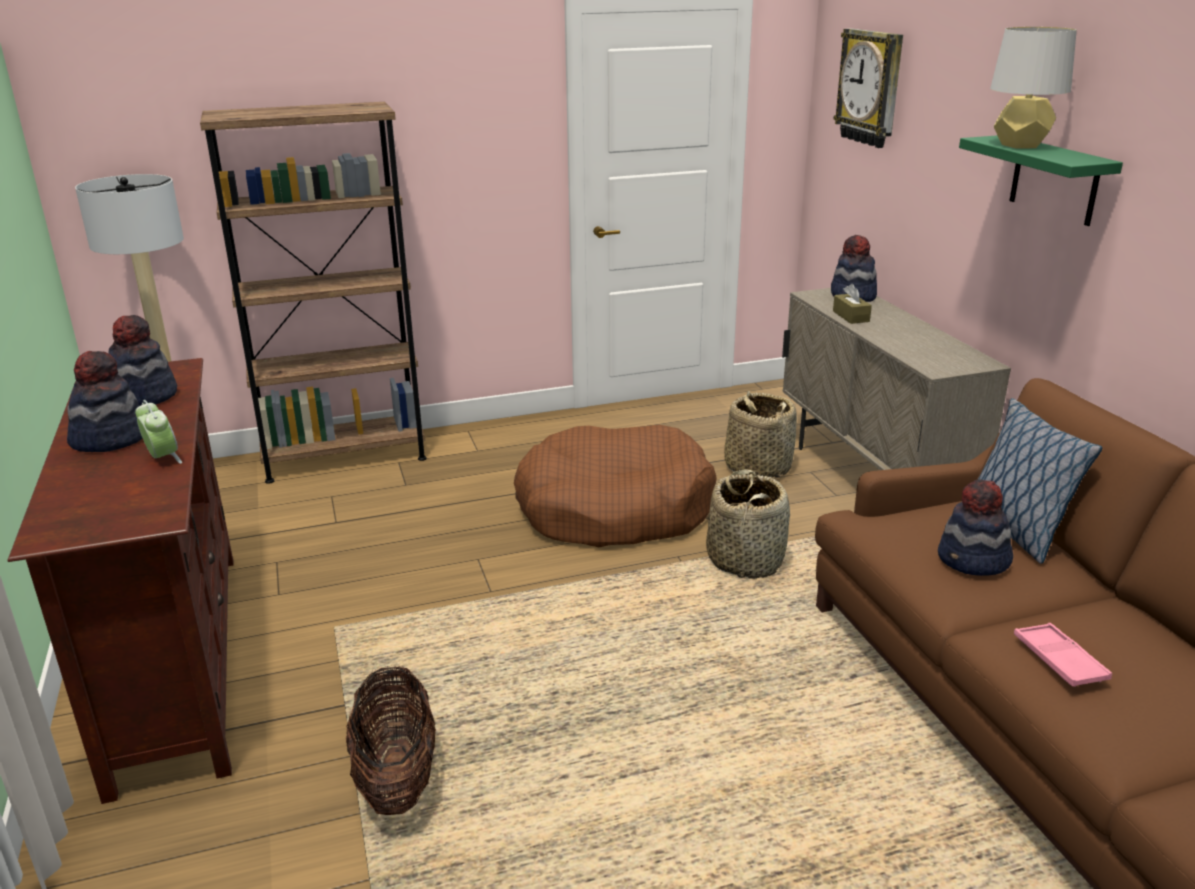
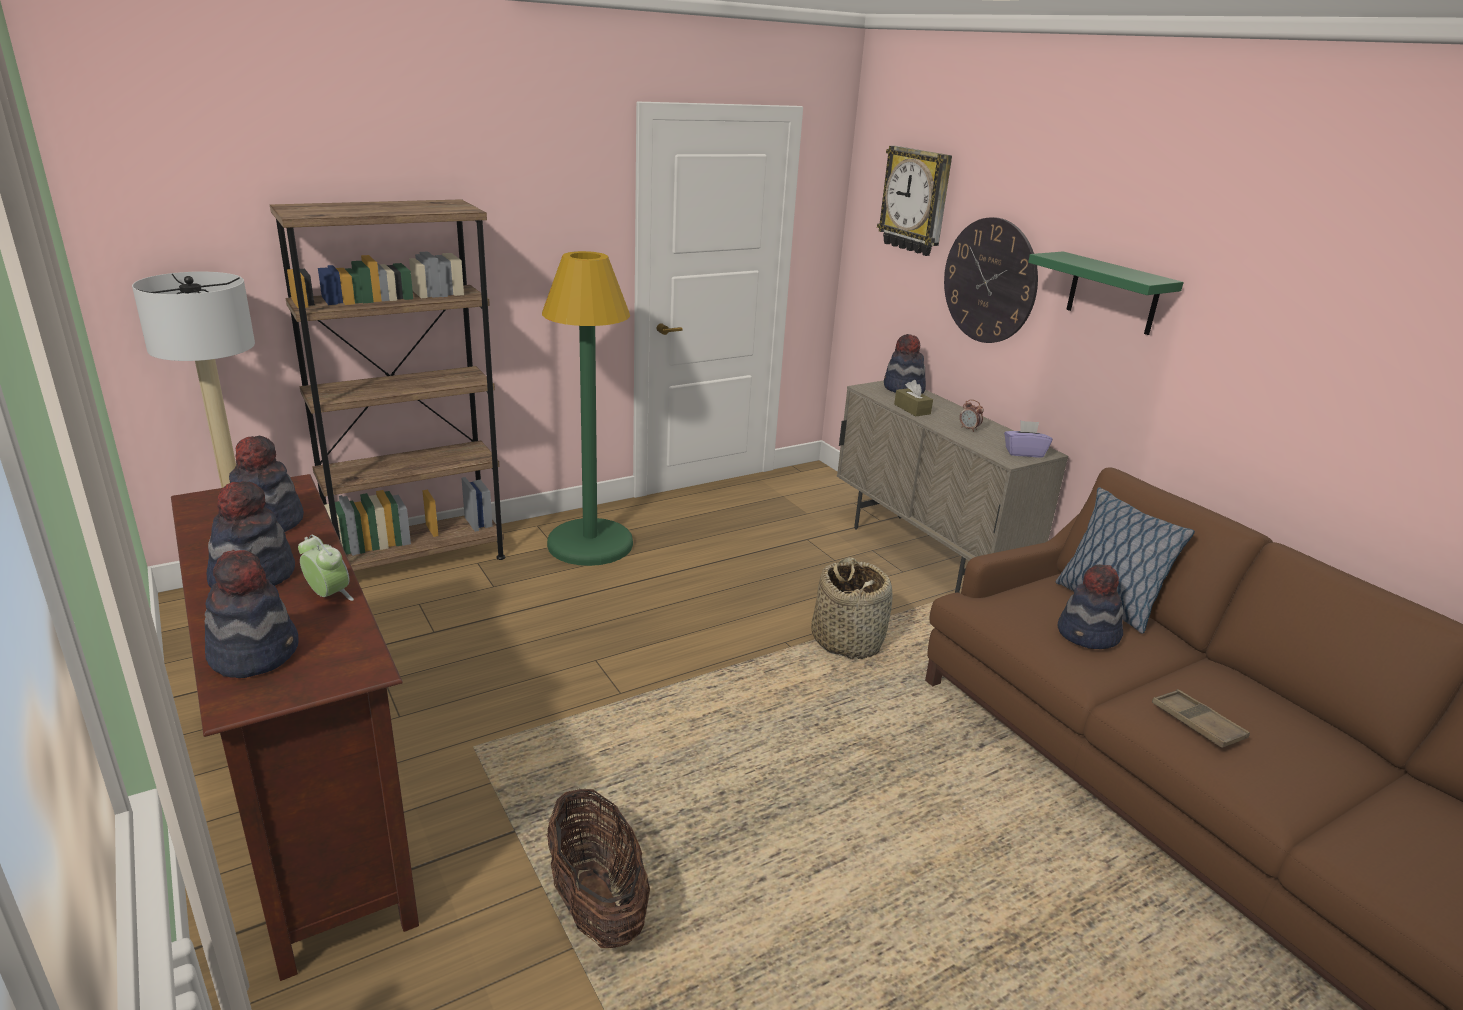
camera: 15 degrees left, 0 degrees up
brown dog bed [514,425,717,548] -> none
basket [724,391,797,478] -> none
grey table lamp [990,27,1077,148] -> none
pink tray [1014,623,1112,687] -> brown tray [1152,689,1250,748]
none -> hat [204,550,298,678]
none -> green floor lamp [542,251,633,566]
none -> wall clock [944,217,1038,343]
none -> alarm clock [960,400,984,432]
none -> purple tissue box [1004,421,1052,458]

